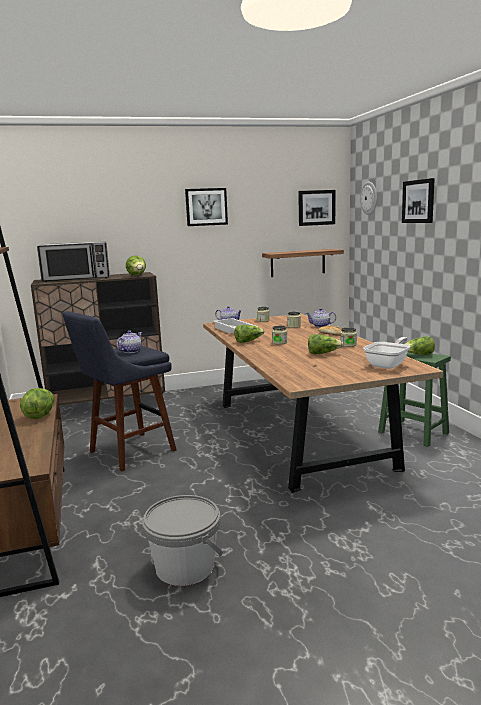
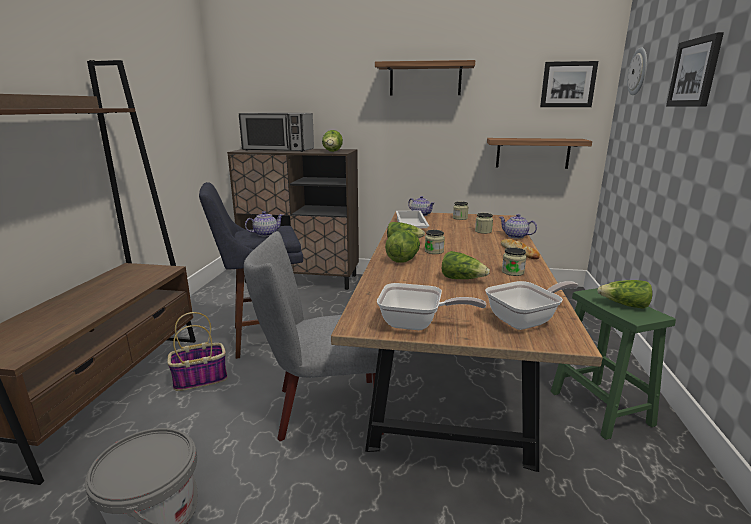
camera: 25 degrees right, 5 degrees up
lettuce [20,388,54,419] -> lettuce moved to [385,230,420,263]
picture [185,188,228,226] -> shelf [375,60,475,96]
none -> basket [167,312,228,391]
none -> grey chair [244,231,384,441]
none -> frying pan [377,283,486,330]

